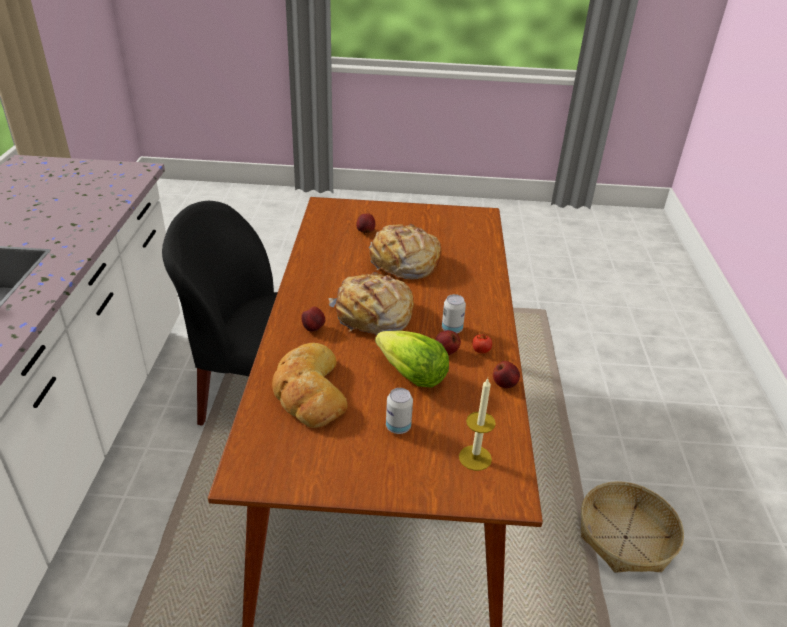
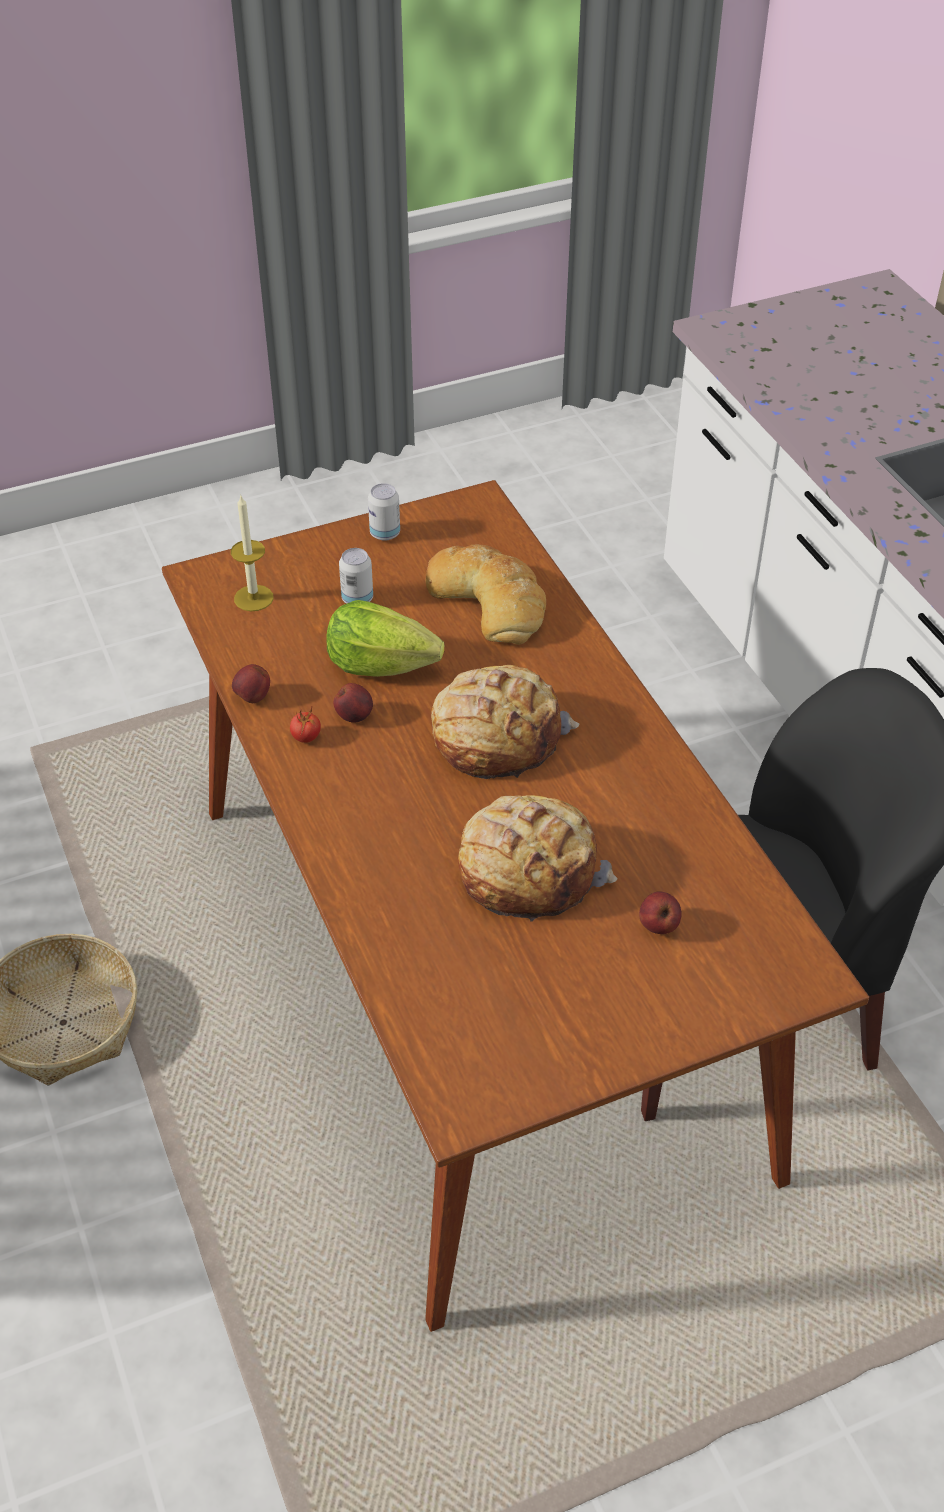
camera: 155 degrees right, 10 degrees up
apple [301,307,325,332] -> none
can [442,294,466,333] -> can moved to [368,483,400,541]

